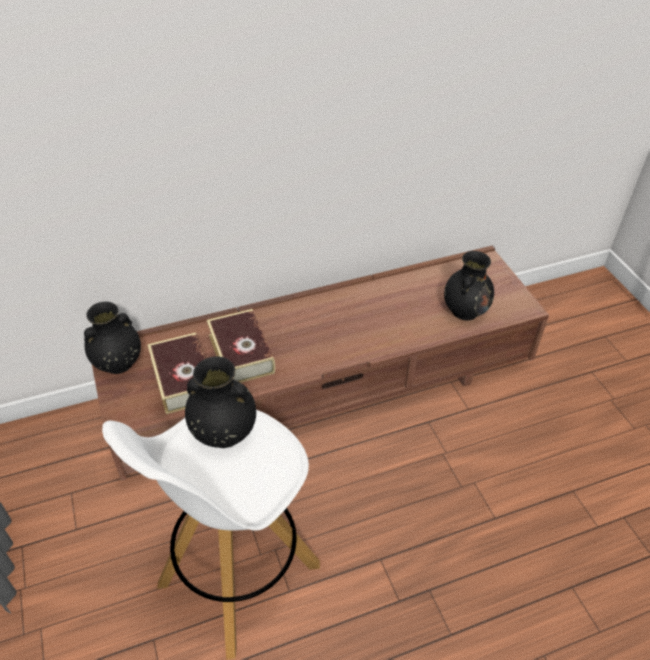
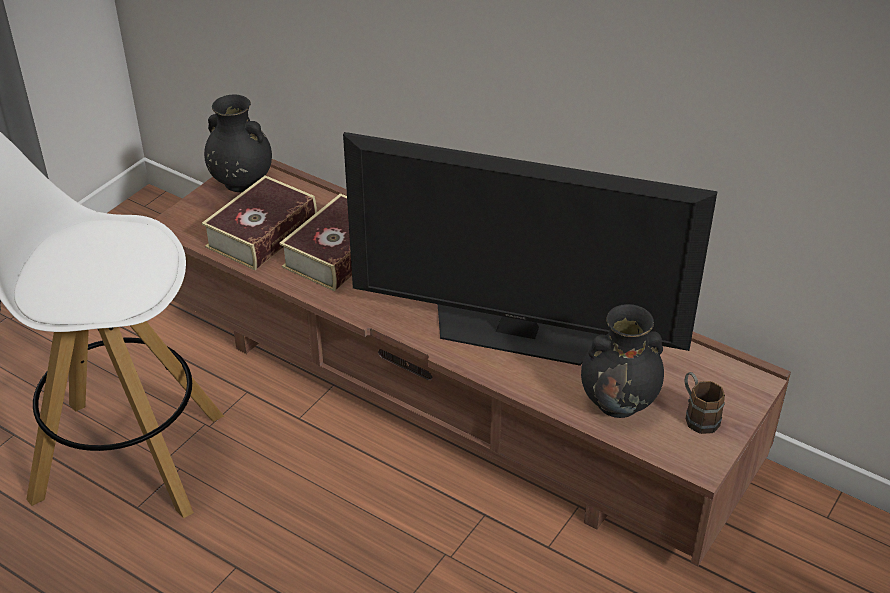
camera: 55 degrees right, 5 degrees down
black vase [185,356,256,448] -> none
none -> television [343,132,718,366]
none -> brown mug [685,372,725,434]

